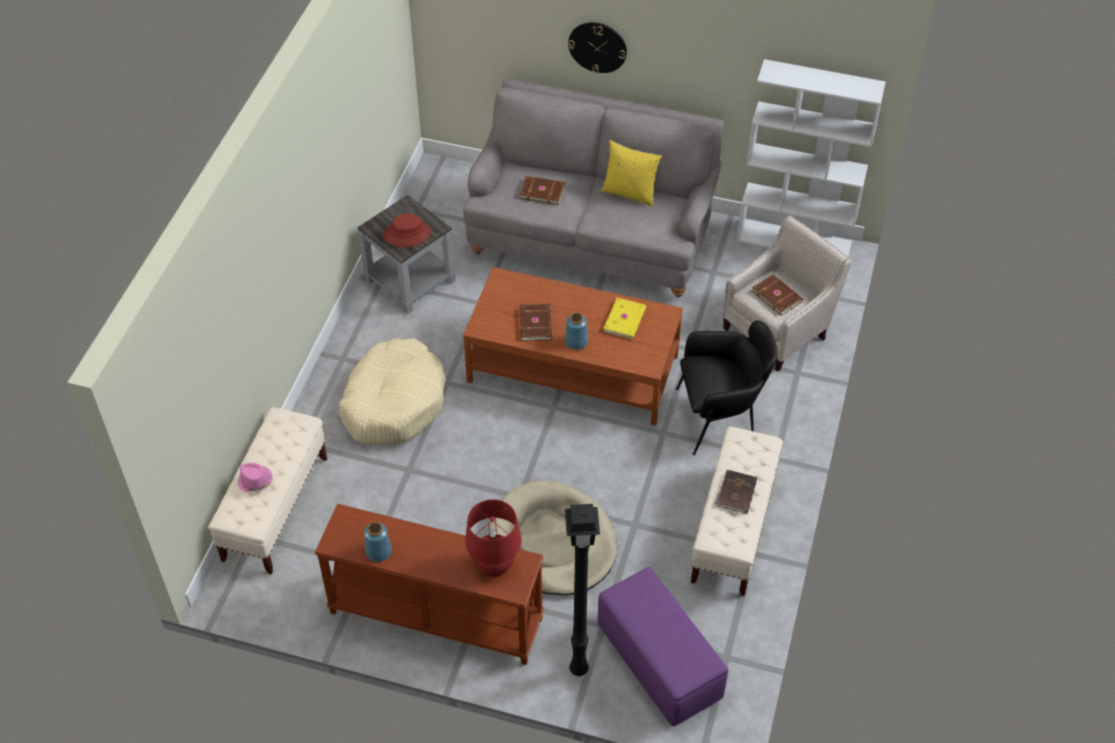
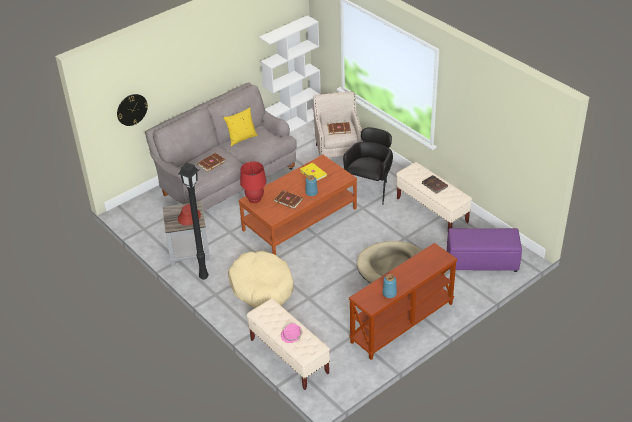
camera: 55 degrees left, 10 degrees down
red table lamp [465,499,522,577] -> red table lamp moved to [240,161,267,203]
black floor lamp [565,504,600,676] -> black floor lamp moved to [178,162,209,280]
wall clock [568,22,627,73] -> wall clock moved to [117,94,148,126]

